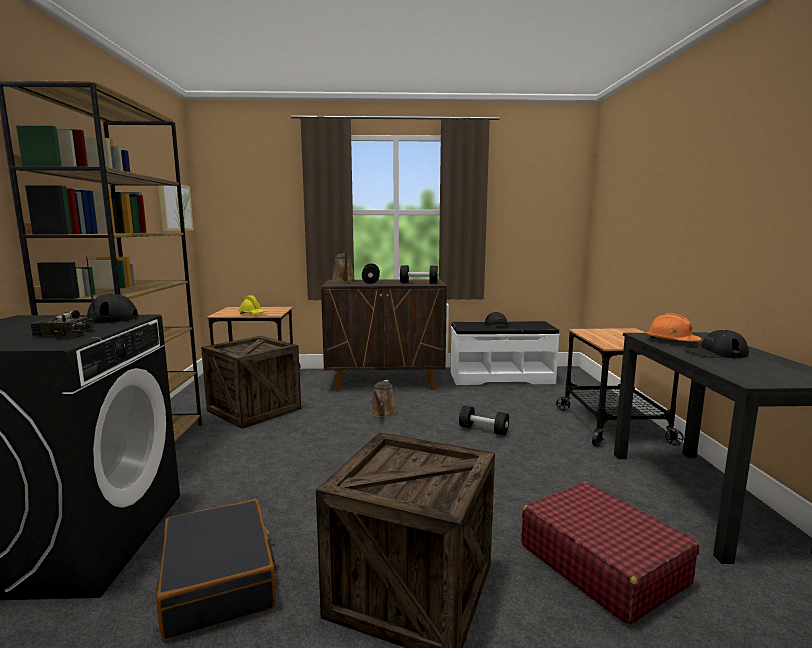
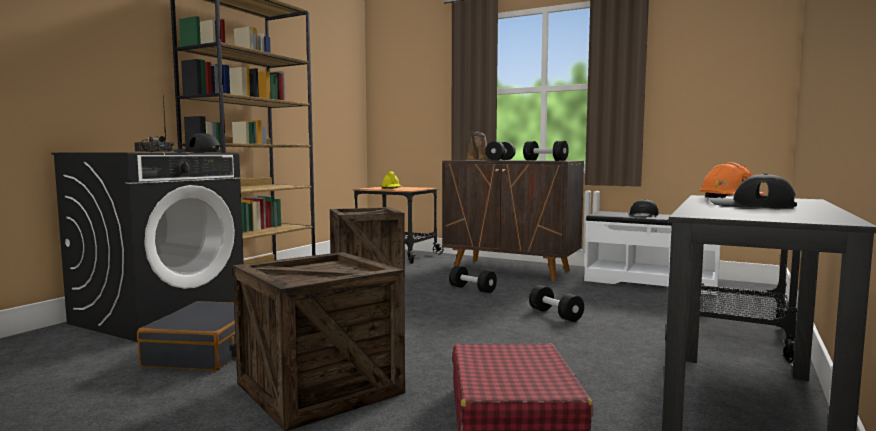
camera: 30 degrees right, 5 degrees down
picture [158,185,194,231] -> none
brown watering can [370,380,398,417] -> black dumbbell [449,266,497,293]

